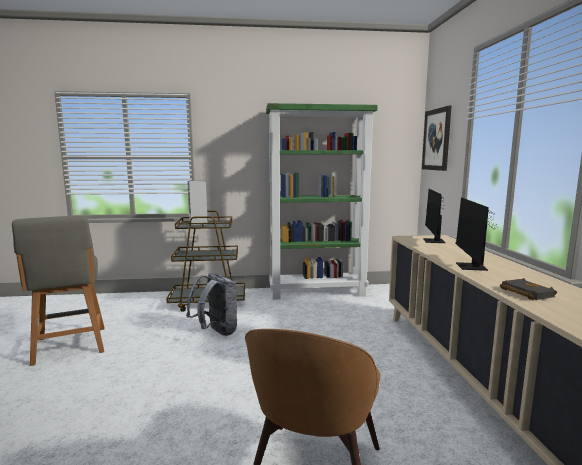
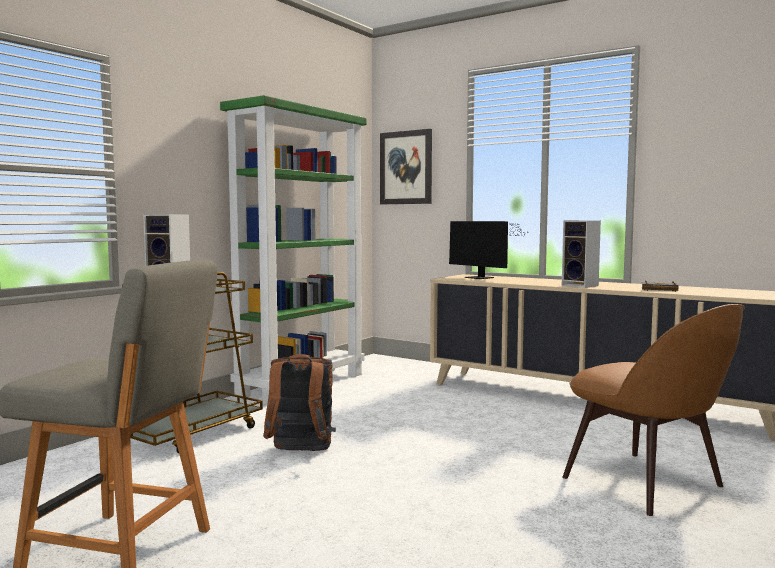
camera: 50 degrees left, 5 degrees down
grey backpack [186,273,237,336] -> brown backpack [263,354,336,451]
monitor [455,197,498,271] -> speaker [562,221,601,288]

